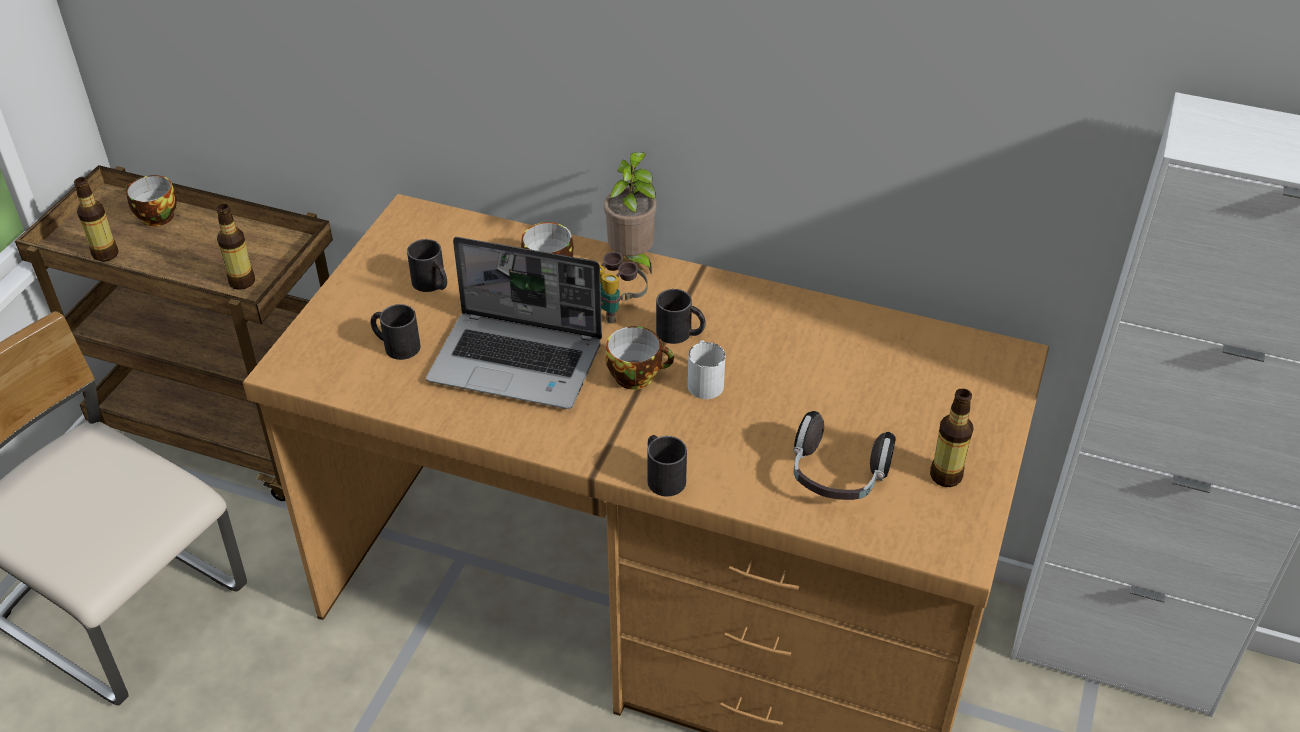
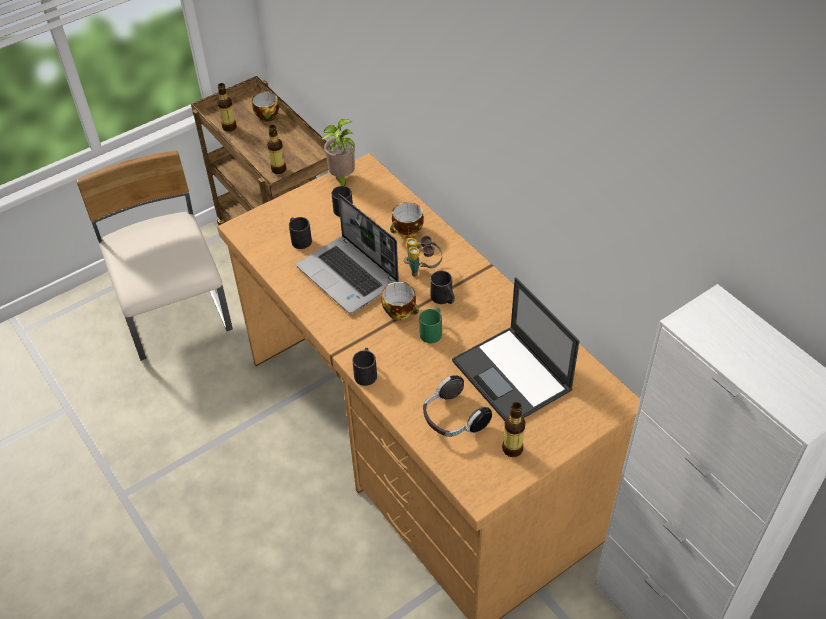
camera: 35 degrees right, 5 degrees up
potted plant [604,152,657,273] -> potted plant moved to [322,119,355,186]
white mug [688,340,725,399] -> green mug [419,308,442,343]
none -> laptop [452,277,580,421]

